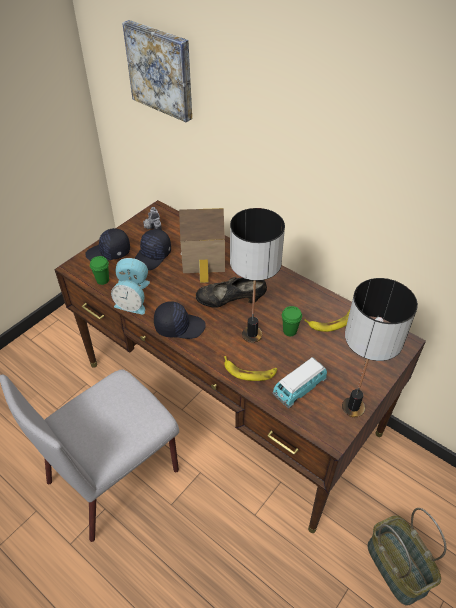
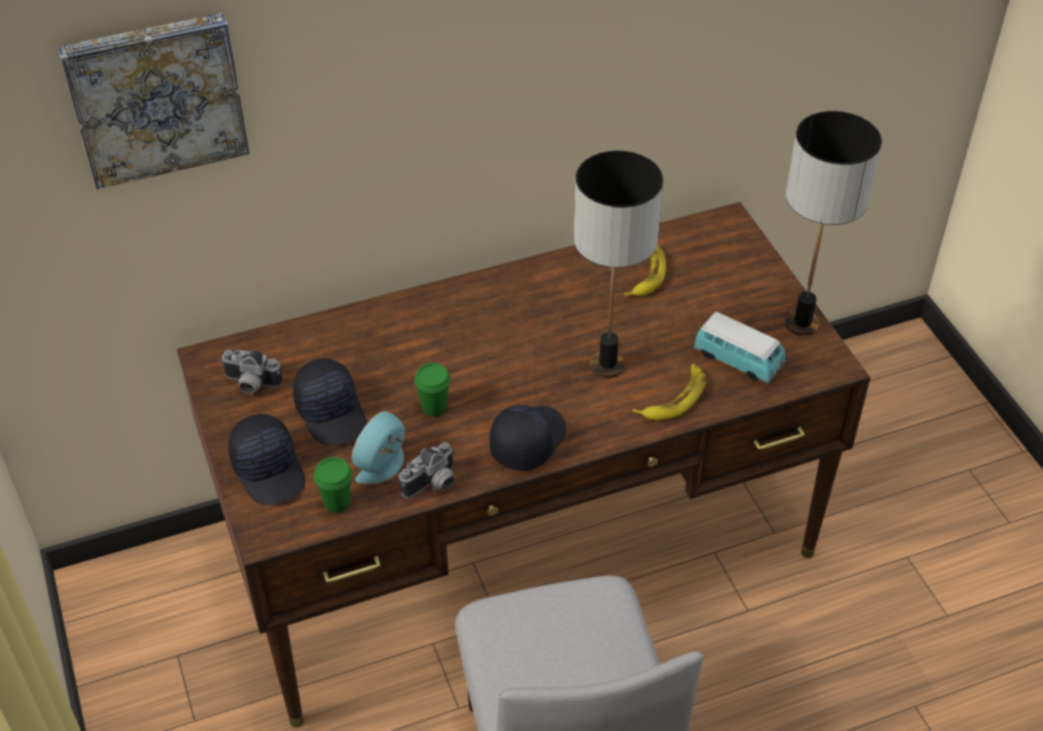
camera: 60 degrees left, 0 degrees up
black cap [85,228,130,261] -> black cap turned 45 degrees counterclockwise [228,413,305,505]
alarm clock [111,280,145,314] -> camera [399,442,455,498]
toy house [179,208,225,283] -> none
black shoe [196,277,267,308] -> none
toy car [272,357,327,409] -> toy car turned 45 degrees counterclockwise [693,312,786,384]
green cup [282,306,302,336] -> green cup moved to [414,363,450,417]
basket [367,508,447,605] -> none

